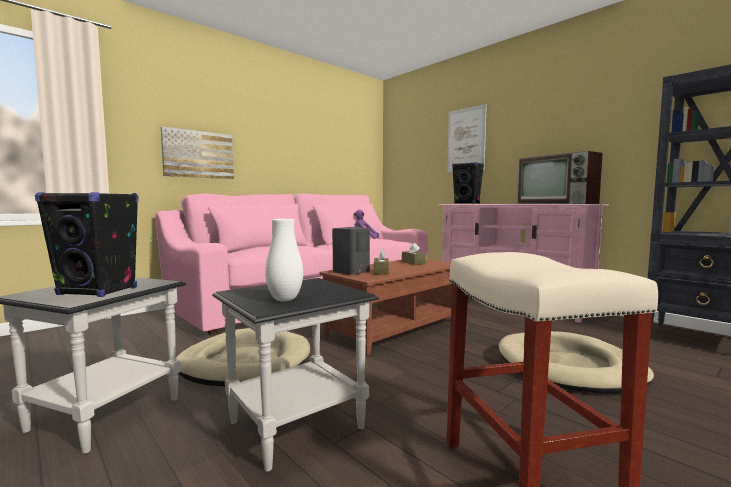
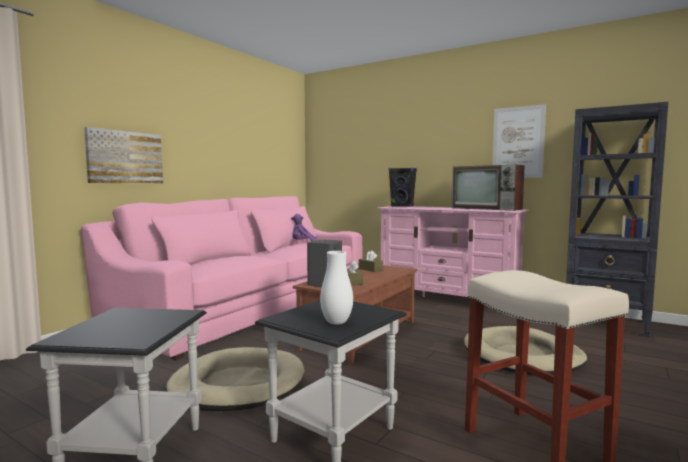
camera: 15 degrees left, 0 degrees up
black speaker [35,192,139,297] -> none
picture [447,104,487,172] -> picture moved to [492,104,546,178]

